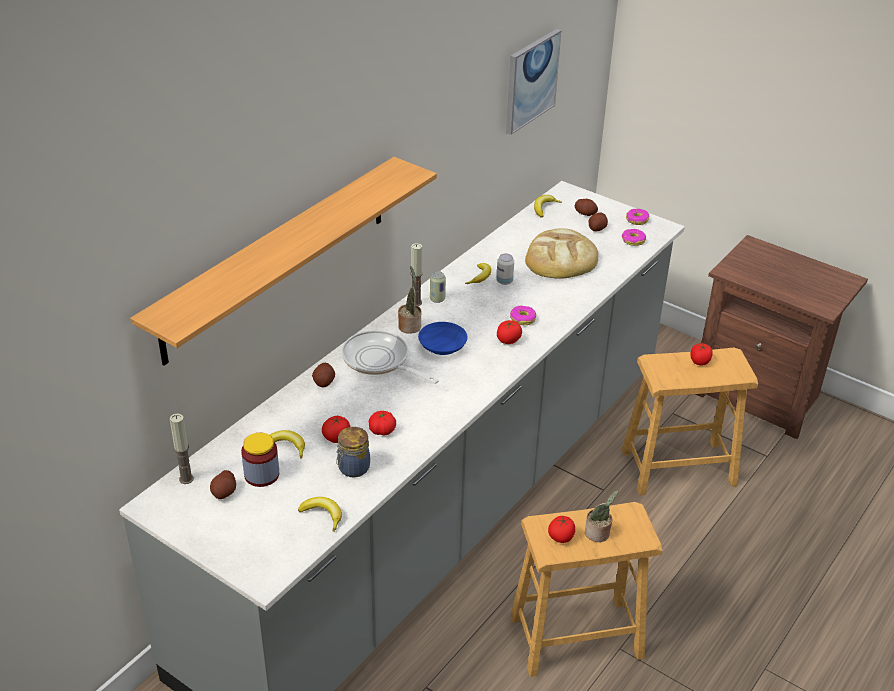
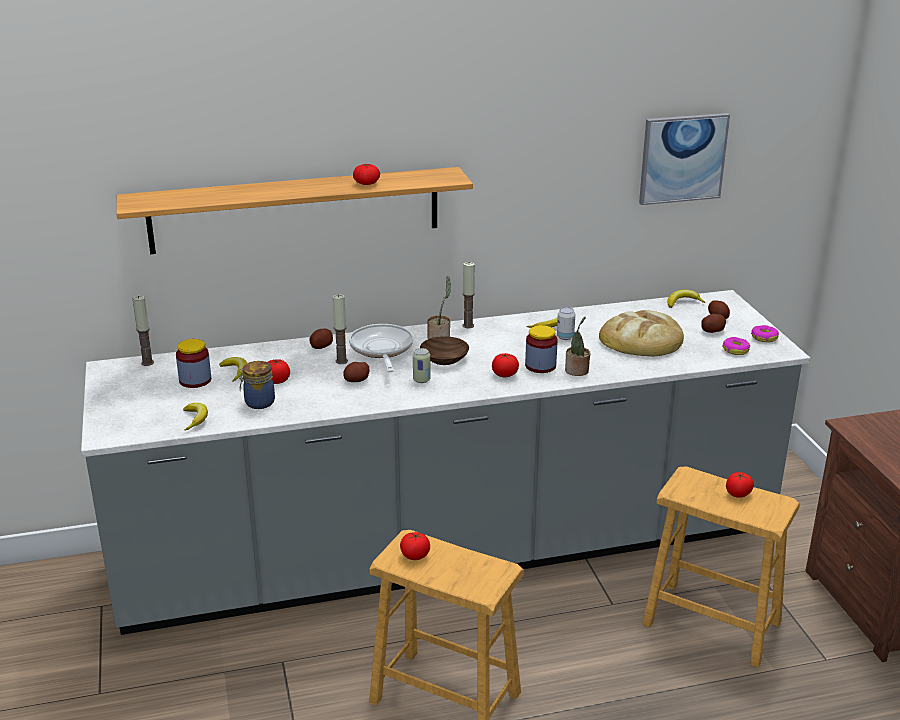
camera: 40 degrees right, 10 degrees down
potato [210,470,236,499] -> potato moved to [343,362,370,382]
tomato [368,411,396,436] -> tomato moved to [353,164,380,185]
blue bowl [418,322,468,355] -> brown bowl [420,336,469,365]
can [430,271,446,303] -> can moved to [413,348,430,383]
donut [510,306,536,325] -> jar [525,325,558,373]
potted plant [585,490,618,542] -> potted plant moved to [565,316,590,376]
none -> candle [333,294,348,364]

